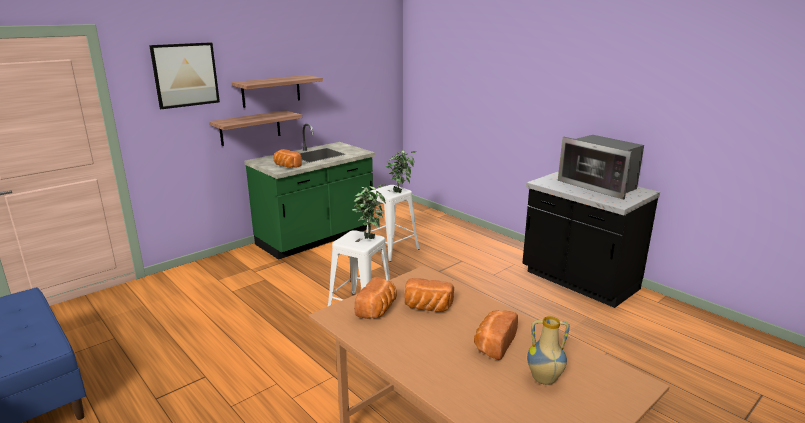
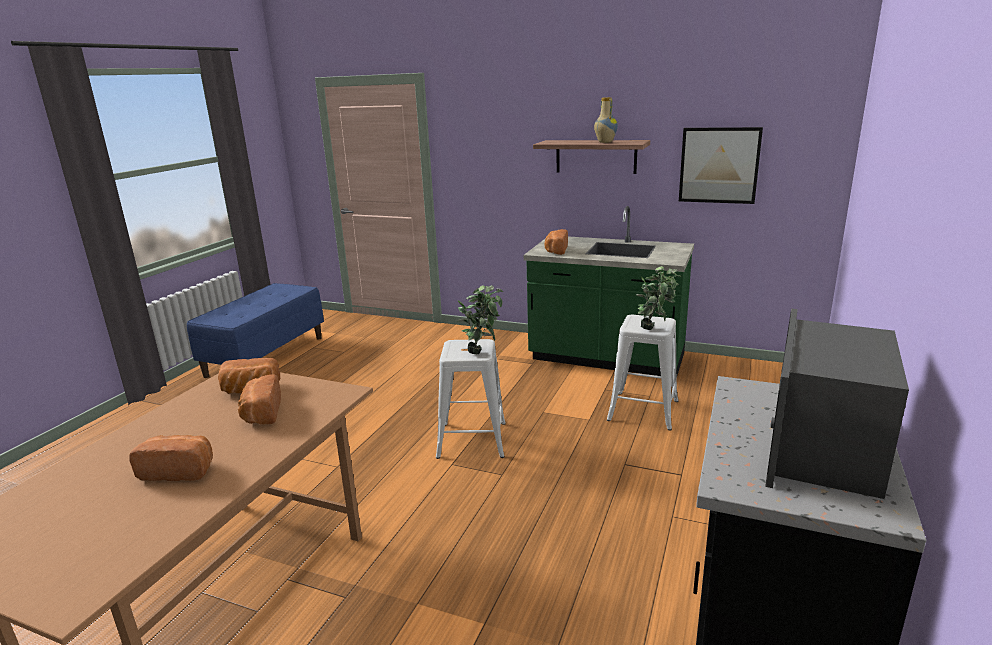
camera: 65 degrees right, 0 degrees up
picture [149,42,220,109] -> picture moved to [679,127,763,204]
shelf [209,110,302,146] -> none
vase [527,316,570,385] -> vase moved to [594,97,618,143]

